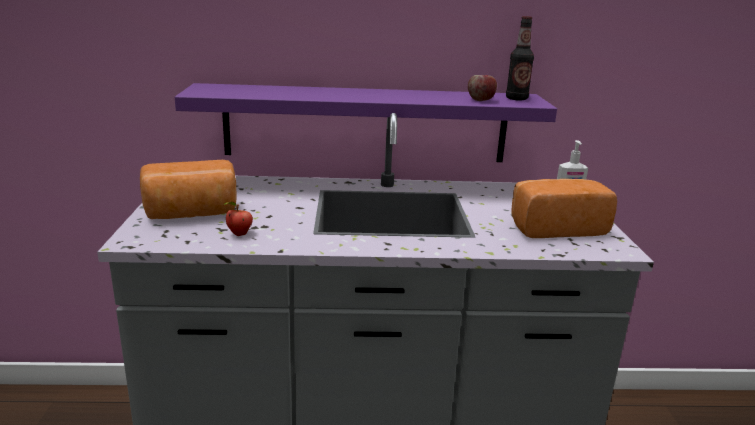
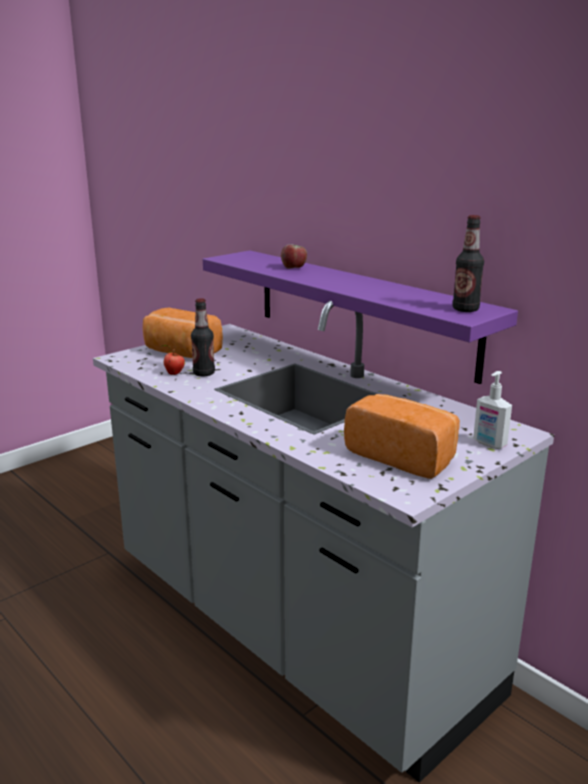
camera: 50 degrees right, 0 degrees up
apple [468,75,497,101] -> apple moved to [281,244,307,269]
none -> bottle [191,298,215,376]

